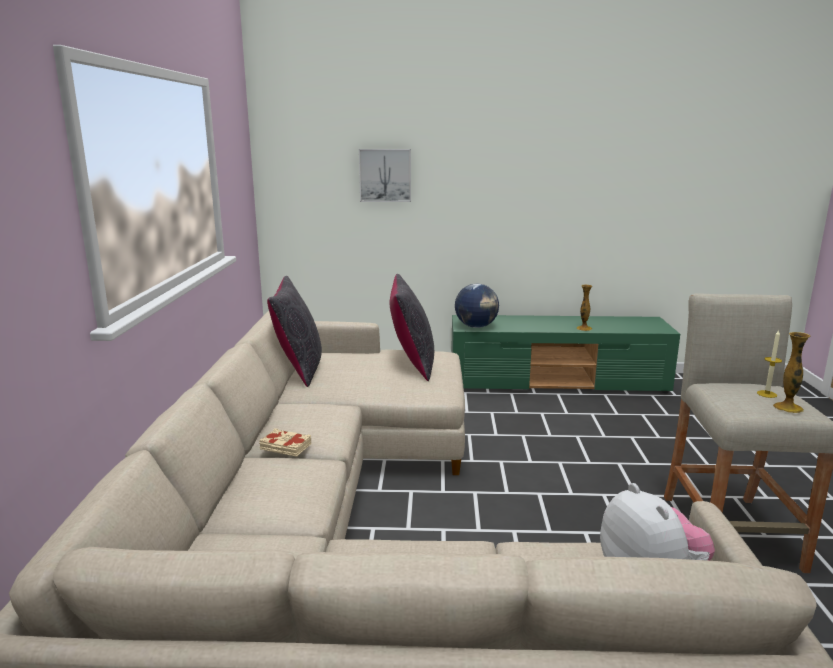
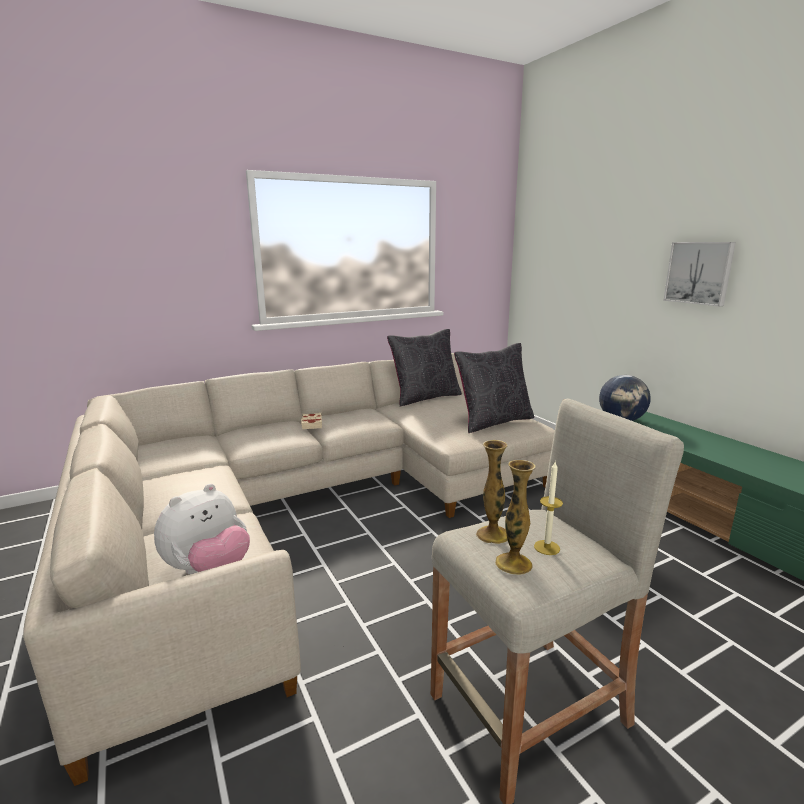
camera: 60 degrees right, 0 degrees up
picture [359,149,411,202] -> picture moved to [663,242,736,306]
vase [577,285,592,331] -> vase moved to [476,440,508,544]

